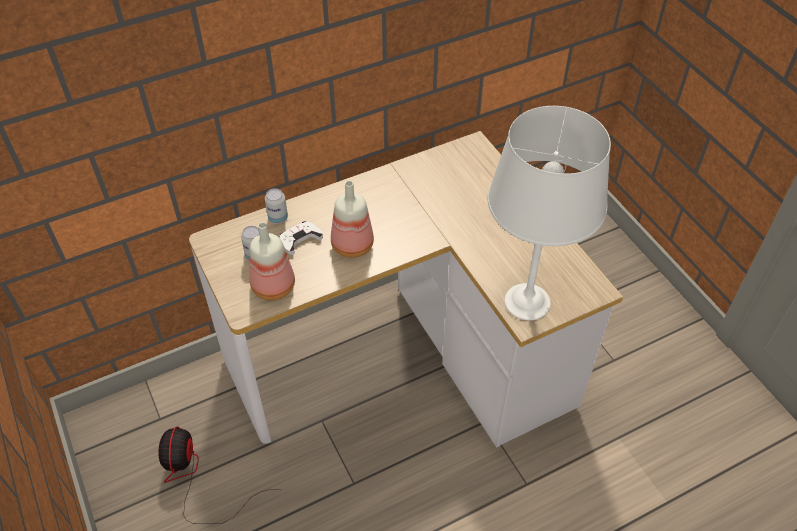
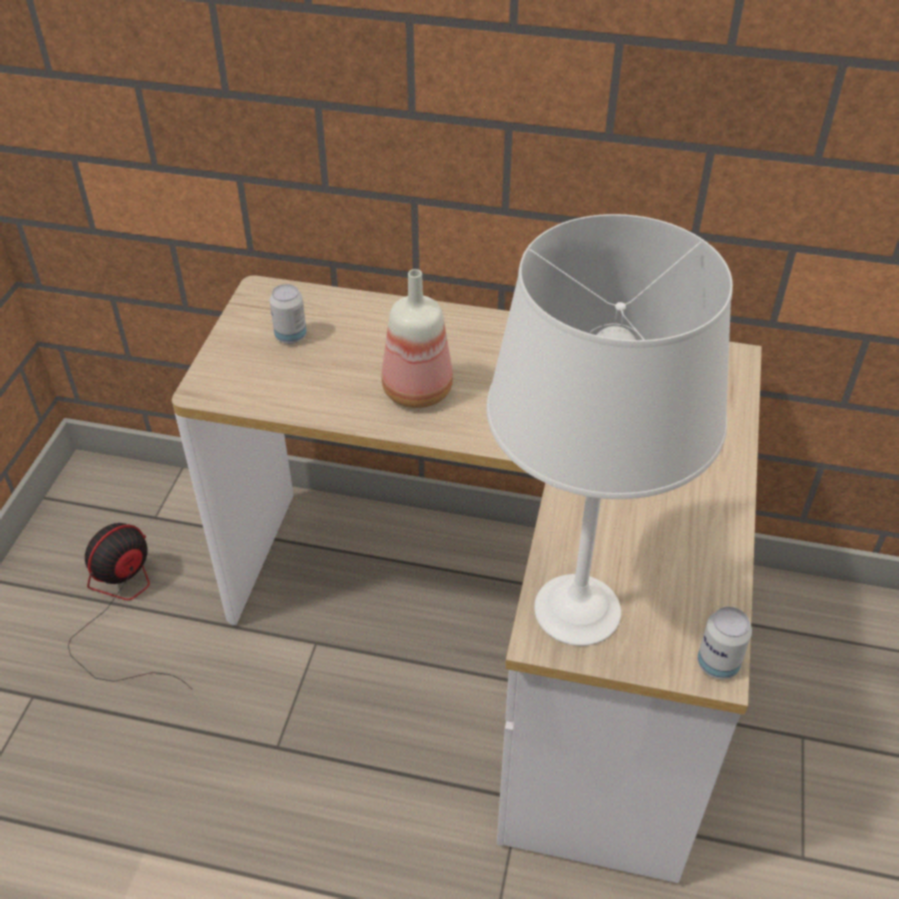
camera: 40 degrees right, 5 degrees down
bottle [249,222,295,300] -> none
can [265,188,288,224] -> can moved to [697,607,752,679]
white game controller [280,221,323,255] -> none

